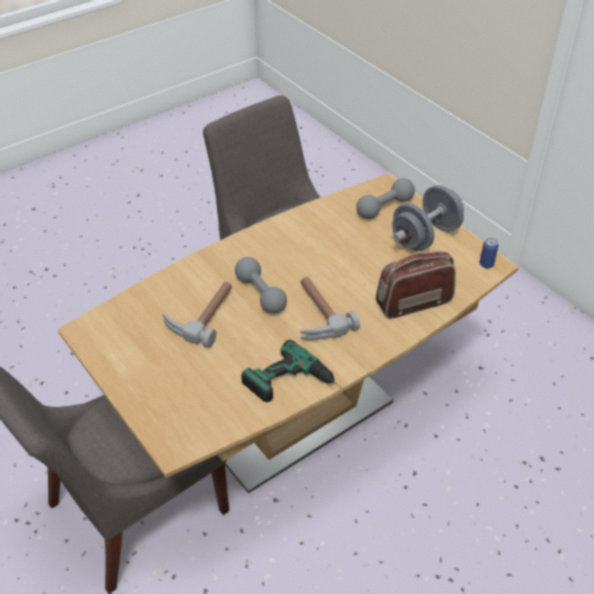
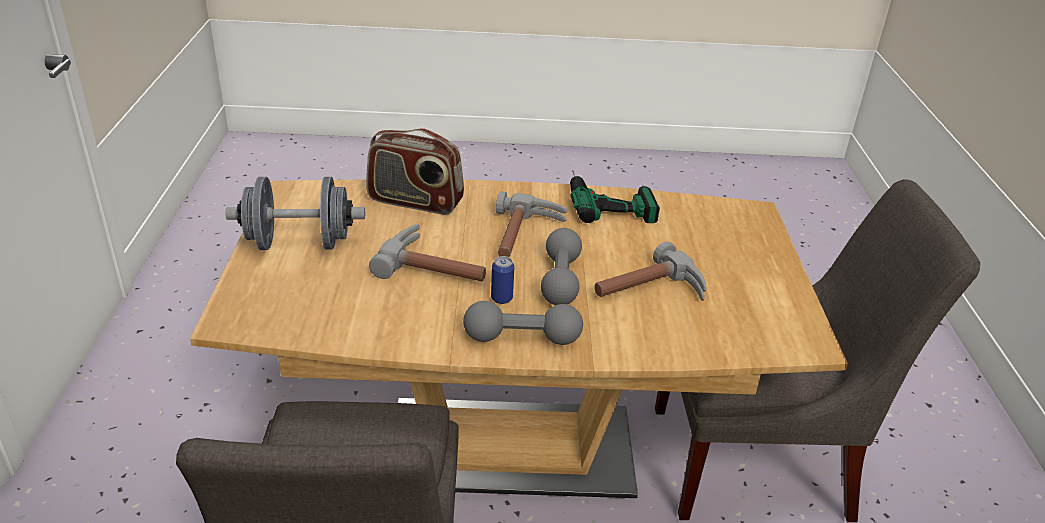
camera: 145 degrees left, 10 degrees down
grey dumbbell [356,178,415,219] -> grey dumbbell moved to [463,301,583,345]
can [480,238,499,269] -> can moved to [491,256,515,304]
none -> hammer [369,224,486,281]

